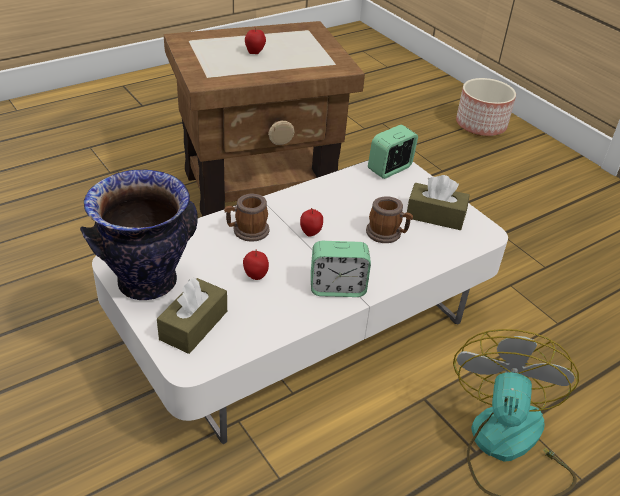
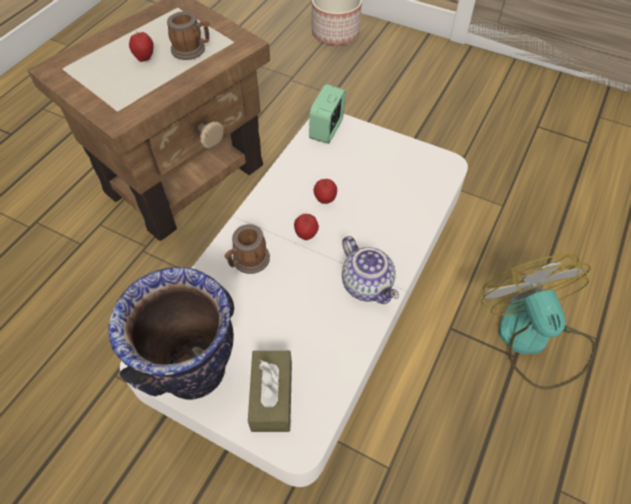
camera: 25 degrees left, 15 degrees up
apple [243,250,269,280] -> apple moved to [314,179,337,204]
alarm clock [311,241,371,297] -> teapot [342,236,399,304]
mug [366,196,413,243] -> mug moved to [167,11,210,60]
brown tissue box [407,175,470,230] -> none

